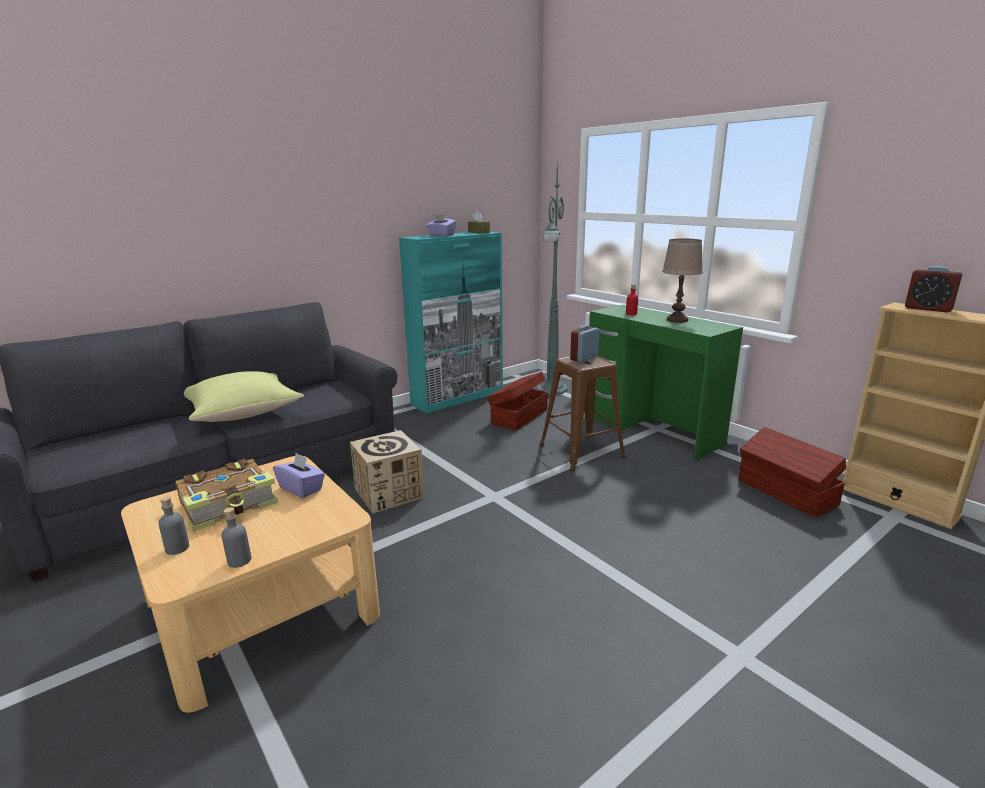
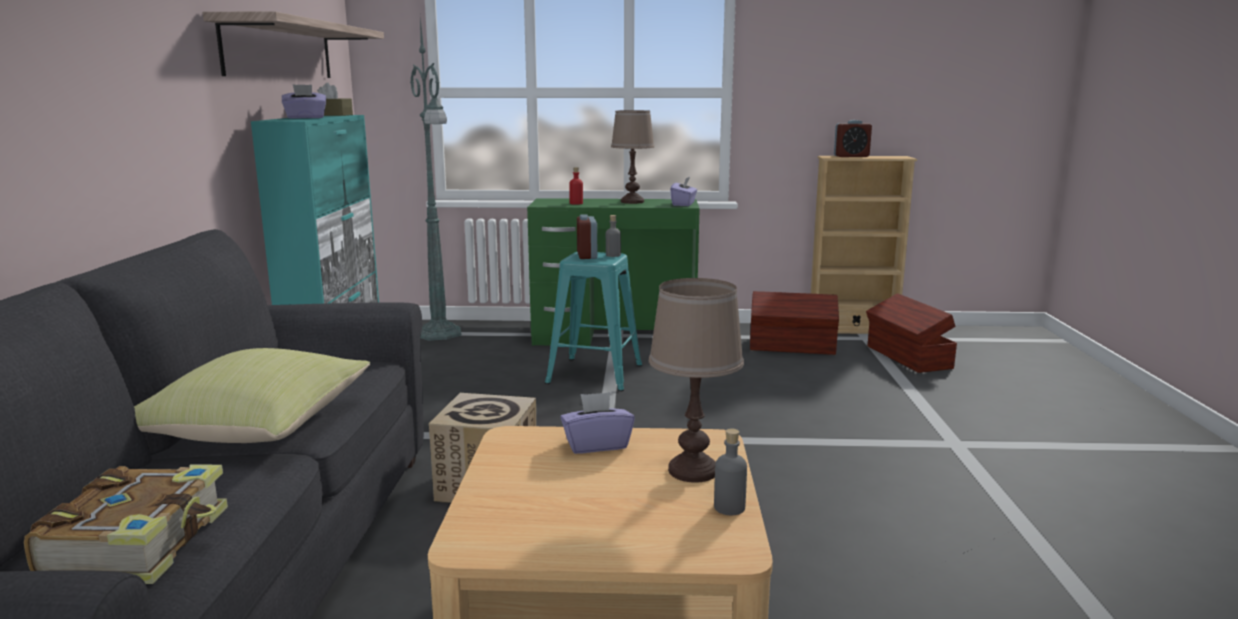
camera: 50 degrees left, 5 degrees down
grey bottle [158,496,189,555] -> grey bottle moved to [606,215,621,257]
book [175,459,278,532] -> book moved to [24,464,228,584]
brown storage box [487,372,548,431] -> brown storage box moved to [866,293,957,373]
brown stool [539,356,626,471] -> turquoise stool [545,252,642,391]
none -> shelf [203,11,384,78]
none -> brown table lamp [649,278,744,483]
none -> purple tissue box [670,177,697,206]

